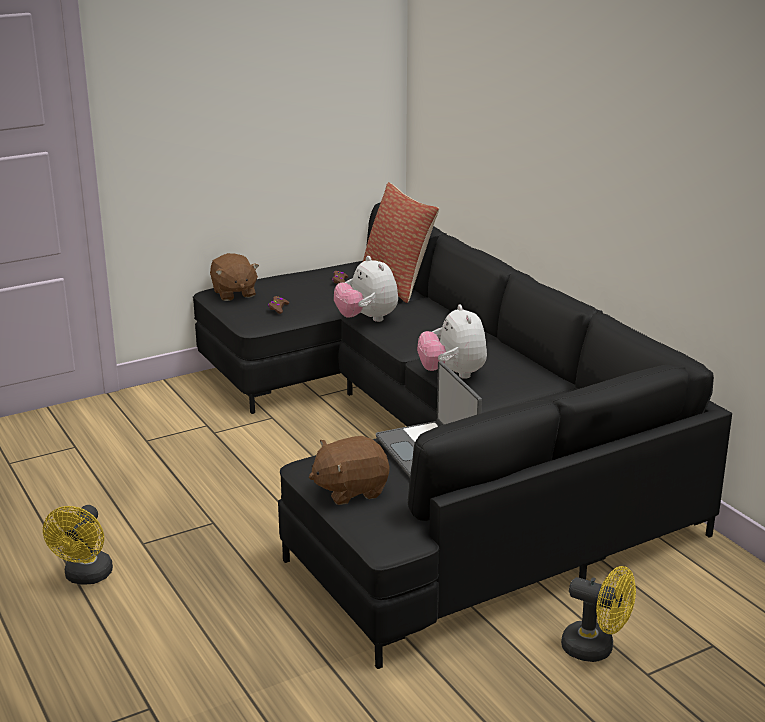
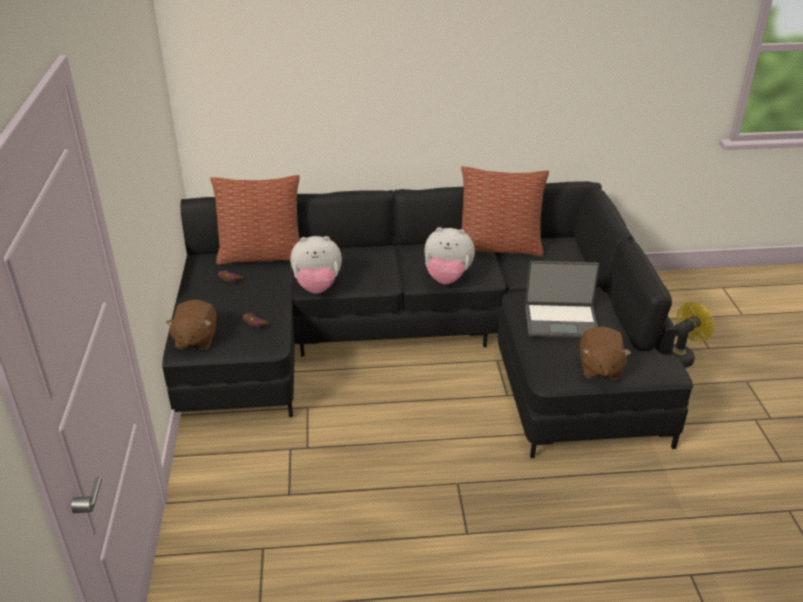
camera: 65 degrees left, 10 degrees up
yellow fan [43,505,113,585] -> none
brown plush toy [210,253,259,301] -> brown plush toy turned 90 degrees clockwise [165,300,216,349]
none -> pillow [461,166,549,256]

